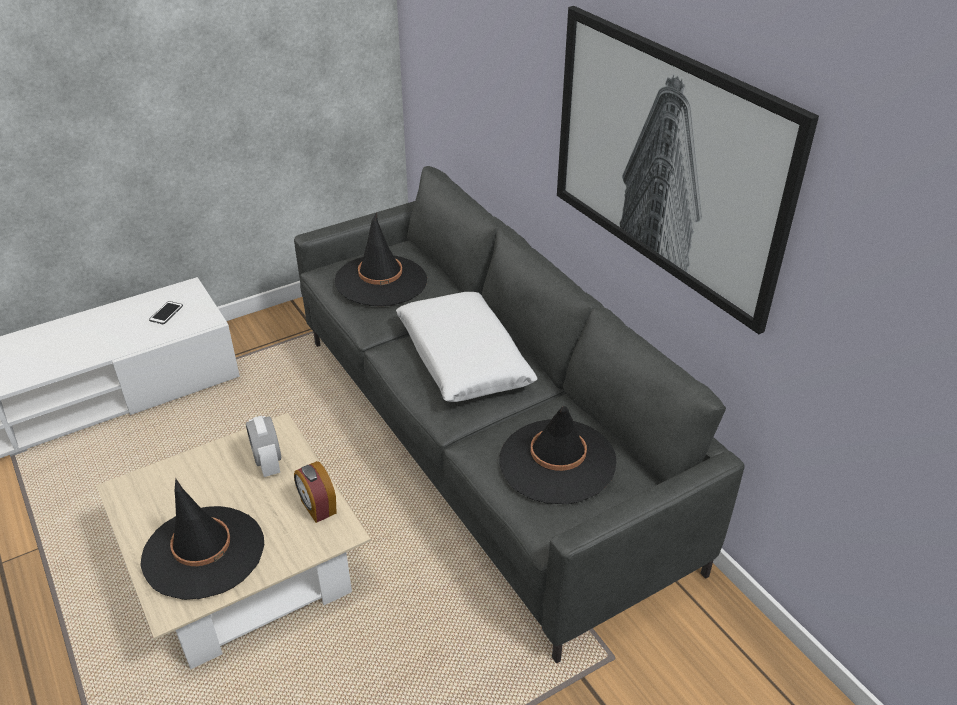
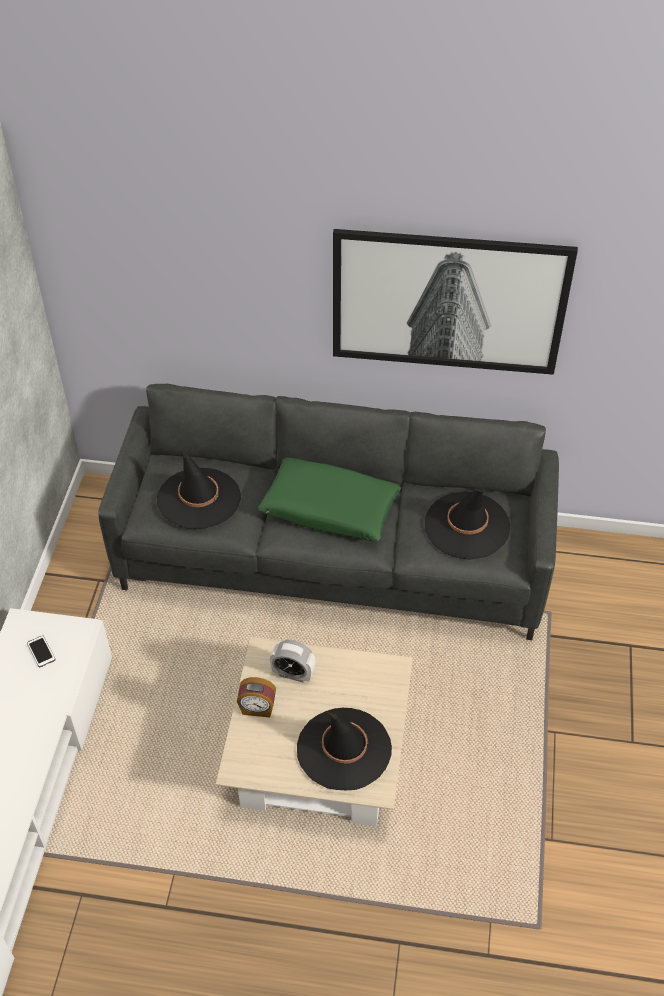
camera: 50 degrees left, 10 degrees up
alarm clock [294,461,337,523] -> alarm clock moved to [237,677,276,717]
white pillow [396,292,537,402] -> green pillow [258,457,401,541]

